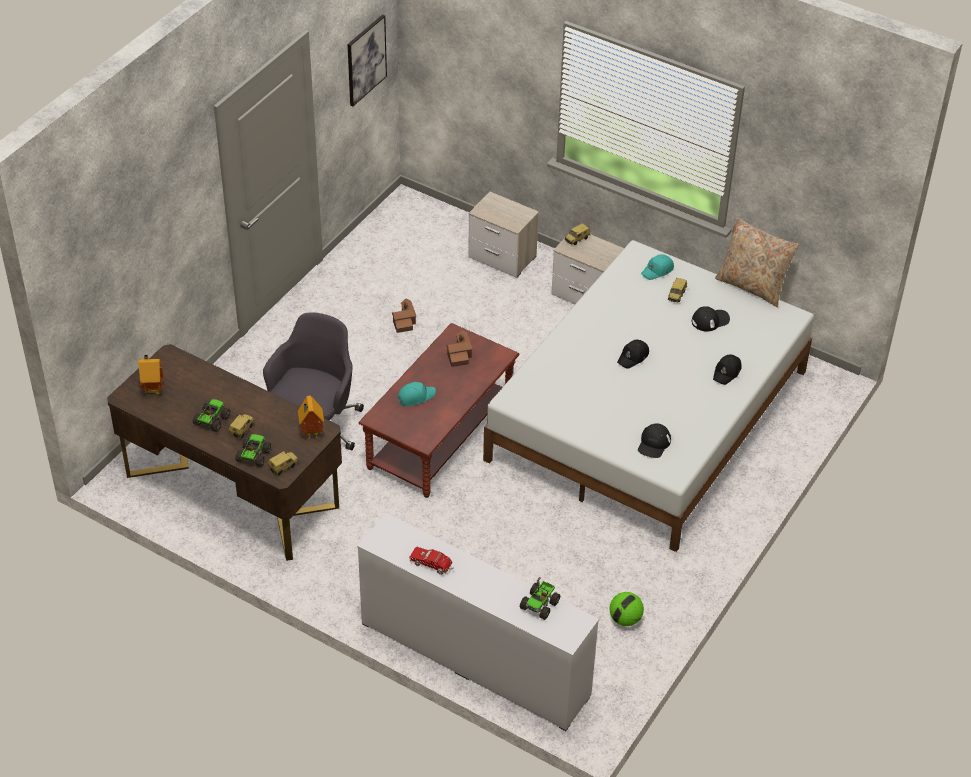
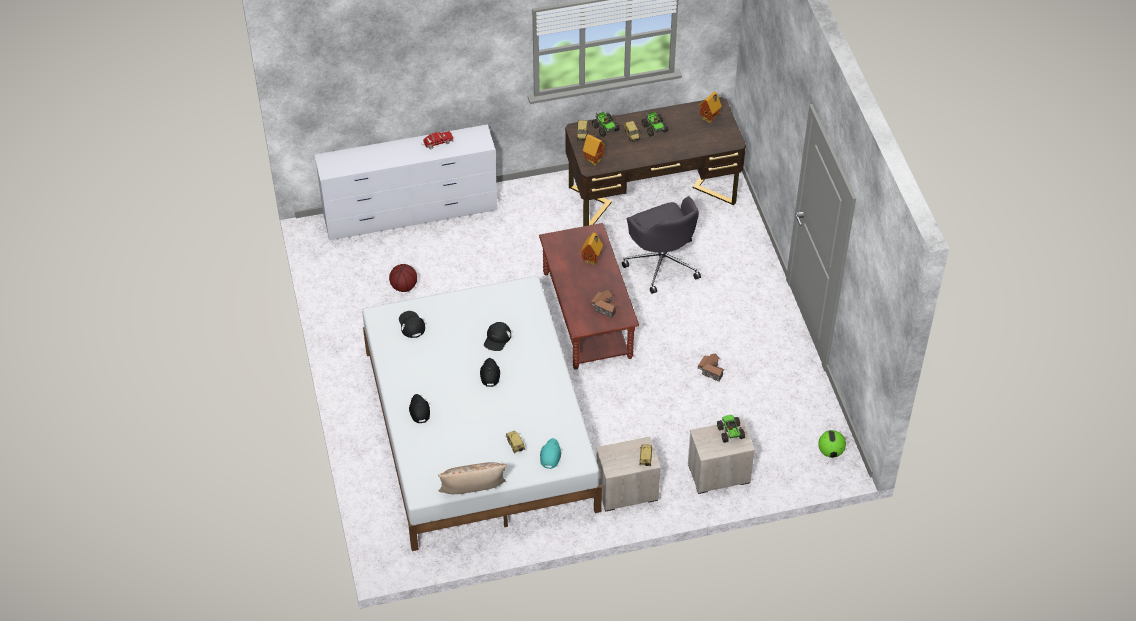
camera: 135 degrees right, 5 degrees up
picture [347,14,387,106] -> none
turquoise cap [398,382,436,406] -> toy house [581,233,603,265]
toy truck [520,577,560,620] -> toy truck moved to [717,415,745,443]
football [610,592,644,626] -> football moved to [818,430,846,458]
black cap [692,306,730,332] -> black cap moved to [484,322,511,351]
none -> basketball [389,264,417,292]

